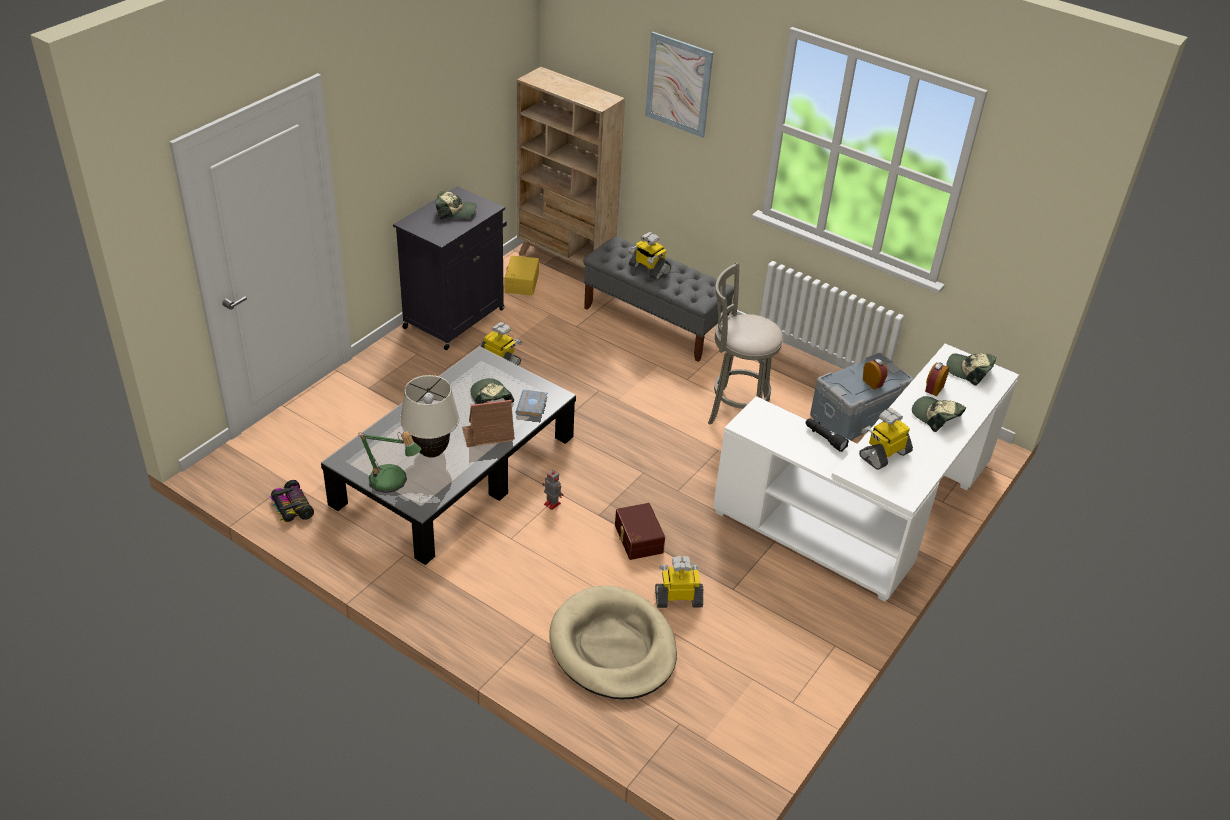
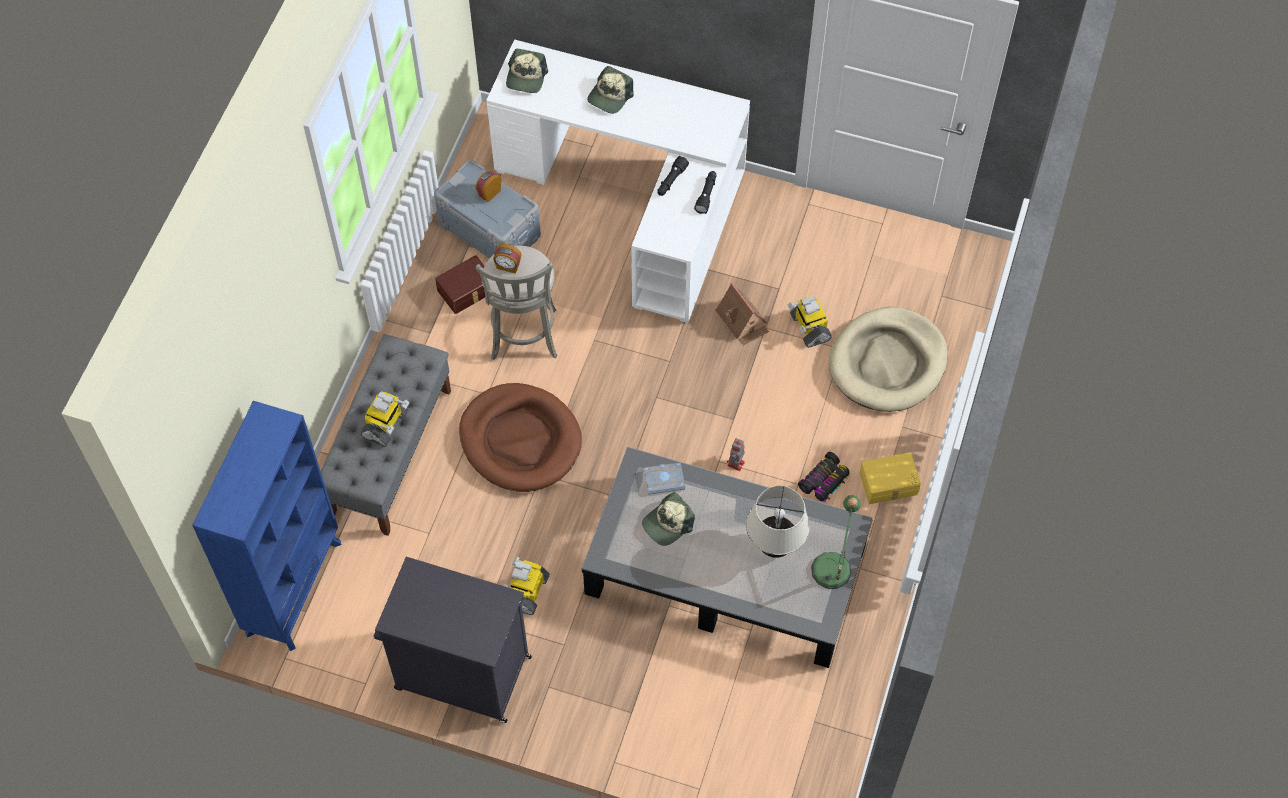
camera: 105 degrees left, 20 degrees up
toy car [270,480,314,522] -> toy car moved to [798,452,850,502]
cap [435,191,477,220] -> none
toy house [462,400,515,447] -> toy house moved to [715,282,769,346]
yellow storage box [505,256,539,295] -> yellow storage box moved to [860,452,921,504]
beige bookcase [517,67,625,270] -> blue bookcase [192,401,342,651]
brown storage box [615,503,665,560] -> brown storage box moved to [435,255,485,314]
picture [645,32,713,138] -> none
toy robot [859,408,913,470] -> none
alarm clock [925,362,949,396] -> alarm clock moved to [493,244,522,274]
none -> brown dog bed [459,383,582,492]
none -> black flashlight [694,171,717,214]

